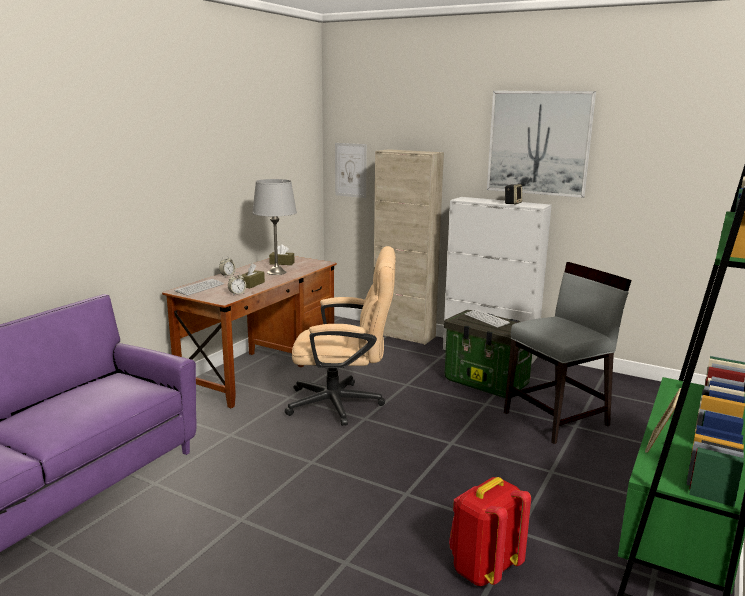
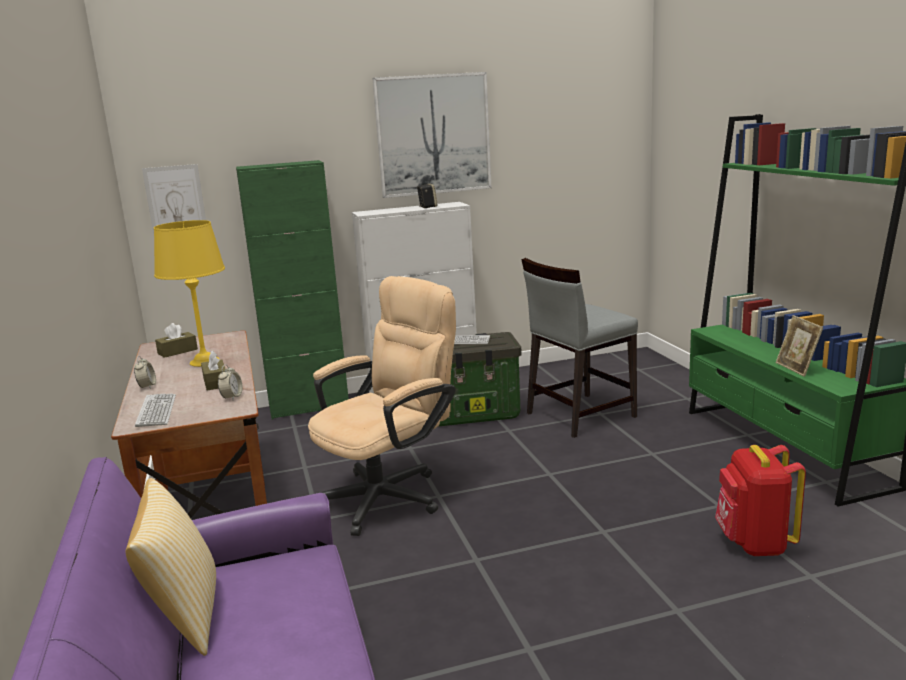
camera: 45 degrees left, 0 degrees up
grey table lamp [252,179,297,275] -> yellow table lamp [154,220,225,367]
beige cabinet [374,149,444,345] -> green cabinet [236,160,349,419]
grey chair [504,262,632,444] -> grey chair turned 135 degrees counterclockwise [521,258,638,438]
none -> pillow [126,478,216,656]

